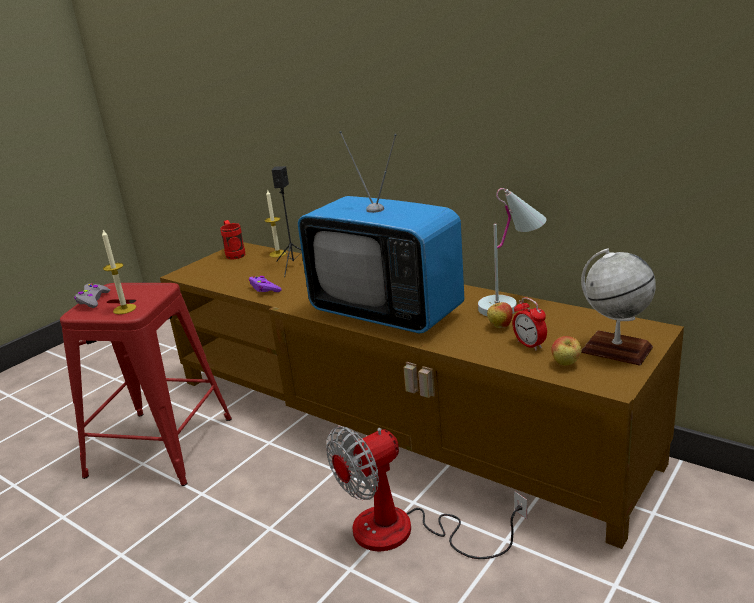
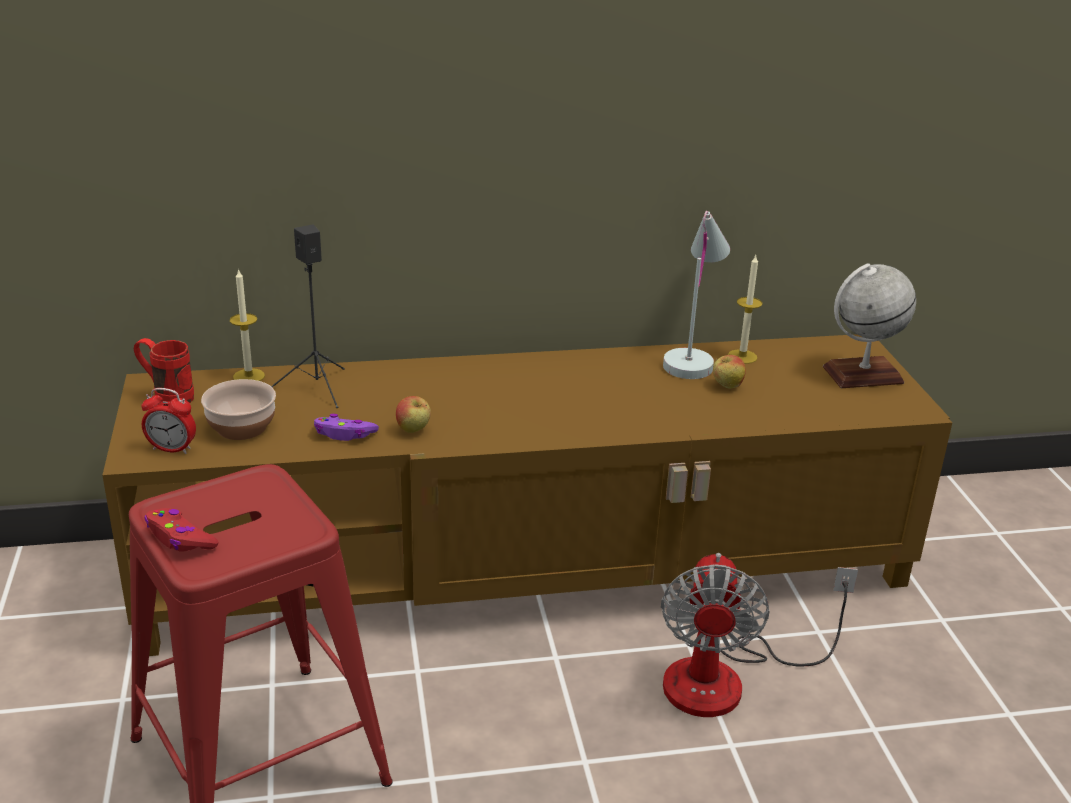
camera: 50 degrees left, 5 degrees up
grey game controller [74,283,110,308] -> red game controller [145,508,219,552]
candle [102,230,136,314] -> candle moved to [728,255,763,364]
television [298,131,464,333] -> none
alarm clock [513,297,547,351] -> alarm clock moved to [141,388,196,454]
apple [551,336,581,366] -> apple moved to [396,396,431,433]
none -> bowl [201,379,276,440]

